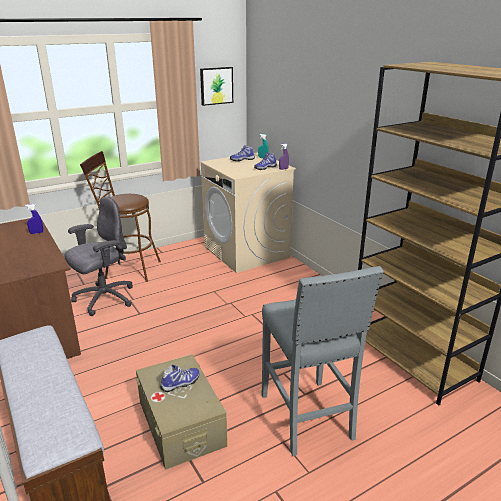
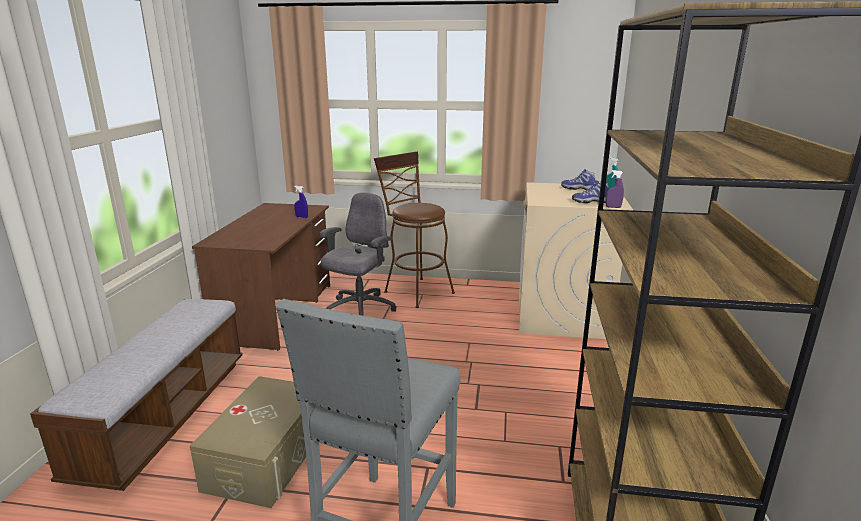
camera: 40 degrees right, 5 degrees down
grey office chair [64,197,133,316] -> grey office chair turned 60 degrees counterclockwise [319,192,397,316]
shoe [160,365,200,392] -> none
picture [200,67,233,106] -> none

